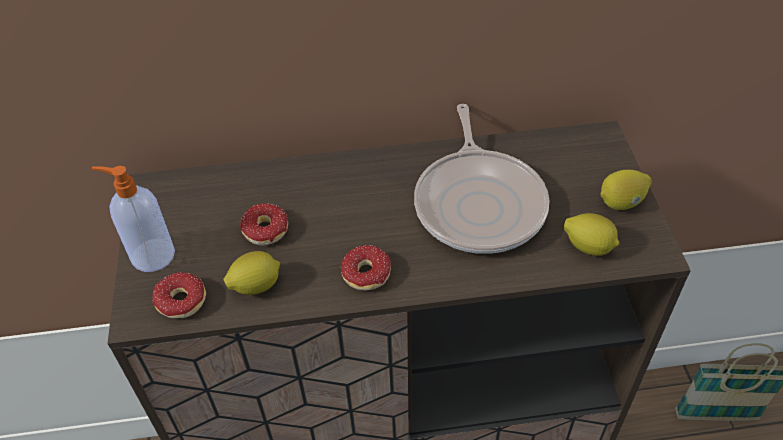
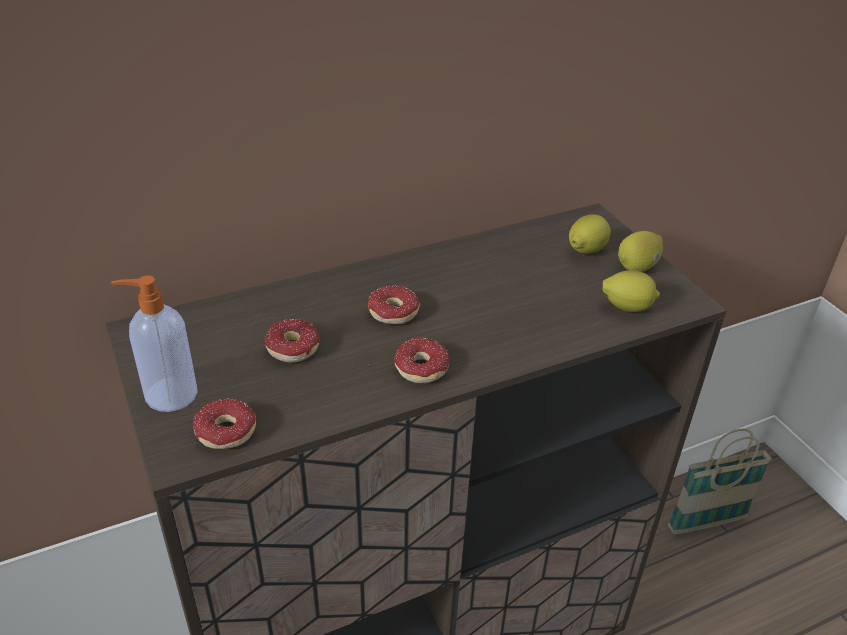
camera: 20 degrees left, 10 degrees down
lemon [223,251,280,295] -> lemon moved to [569,214,611,254]
frying pan [414,104,550,254] -> none
none -> donut [368,285,420,324]

